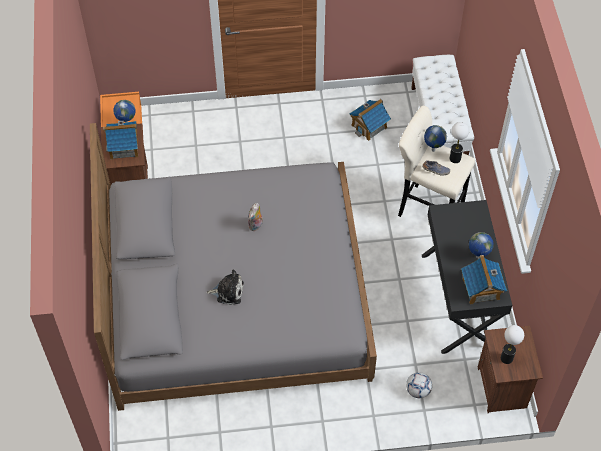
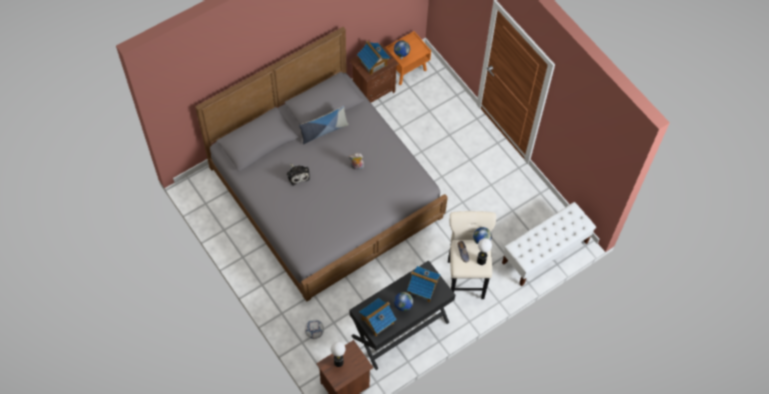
camera: 60 degrees right, 5 degrees up
toy house [349,99,391,141] -> toy house moved to [407,266,440,302]
none -> pillow [299,106,349,144]

